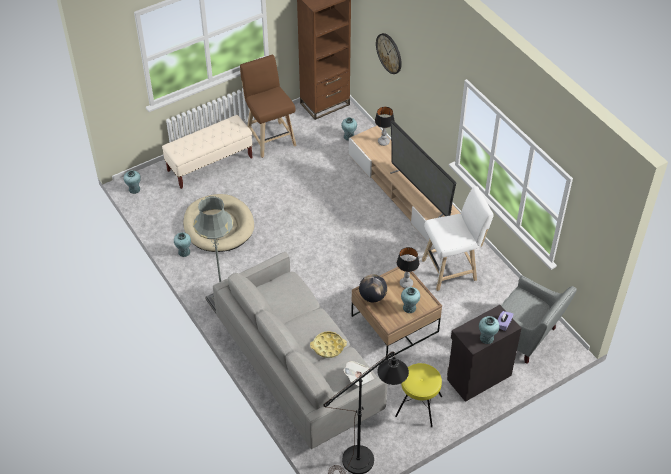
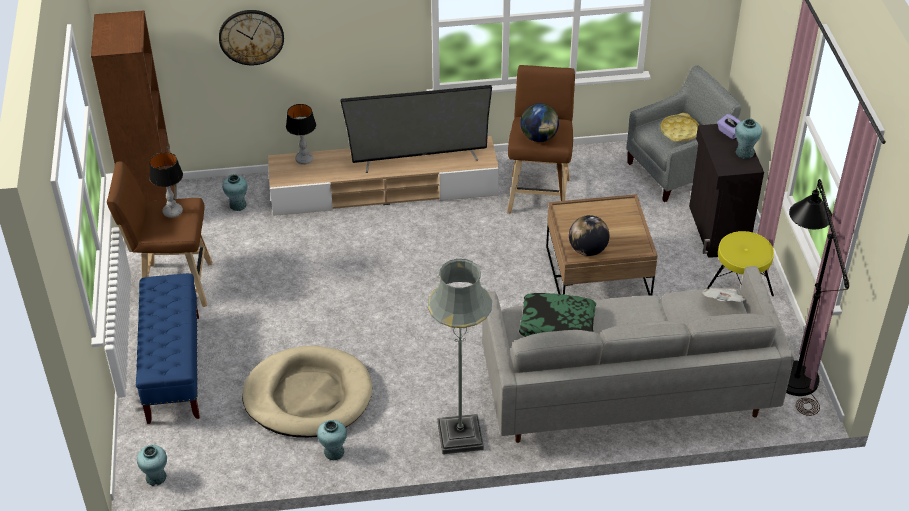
camera: 65 degrees left, 5 degrees down
beige bench [162,115,253,189] -> blue bench [136,273,200,424]
yellow tray [310,331,347,358] -> yellow tray moved to [660,113,699,142]
table lamp [397,247,419,288] -> table lamp moved to [149,152,183,218]
turquoise vase [401,287,420,313] -> none
white stool [422,186,494,291] -> brown stool [507,65,575,214]
none -> pillow [519,293,596,337]
none -> globe [520,103,559,142]

